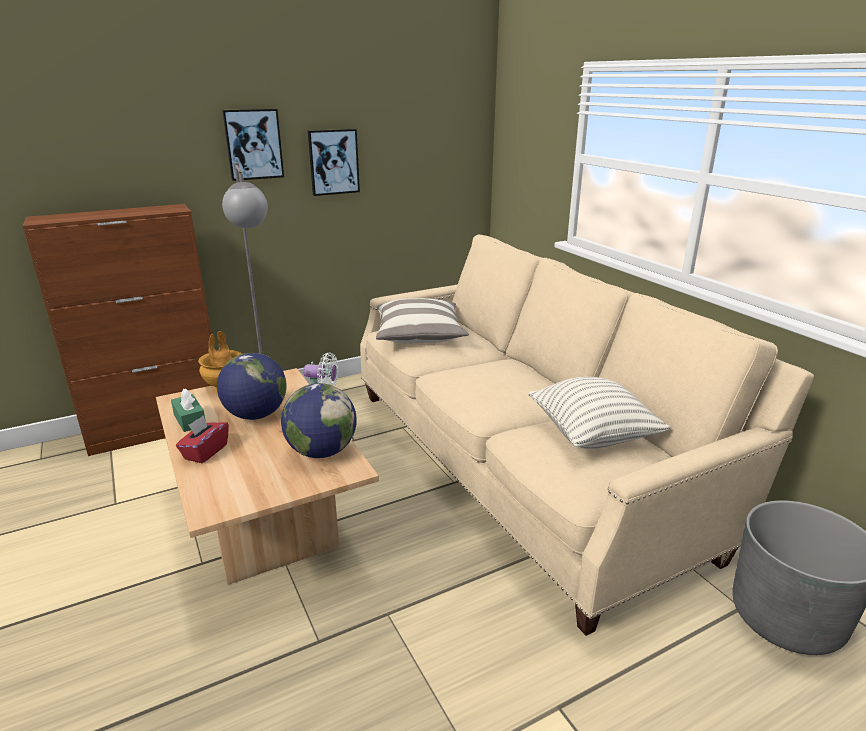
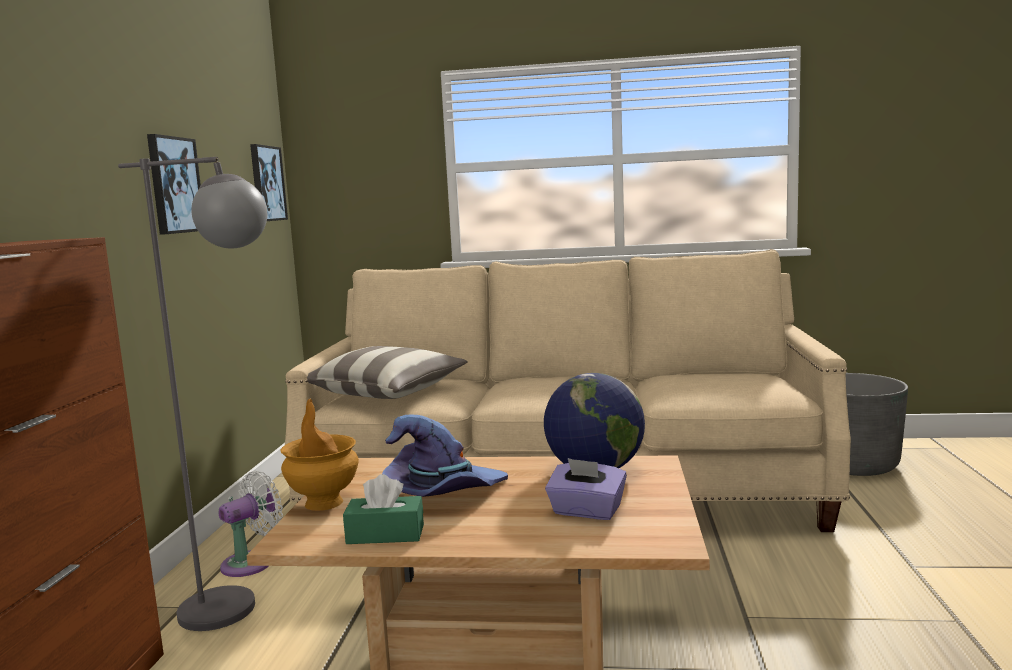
camera: 55 degrees left, 15 degrees down
red tissue box [176,415,229,463] -> none
globe [217,353,287,420] -> purple hat [382,415,508,497]
picture [222,109,284,181] -> picture moved to [250,144,288,221]
pillow [528,377,670,449] -> none
none -> purple tissue box [545,458,627,520]

